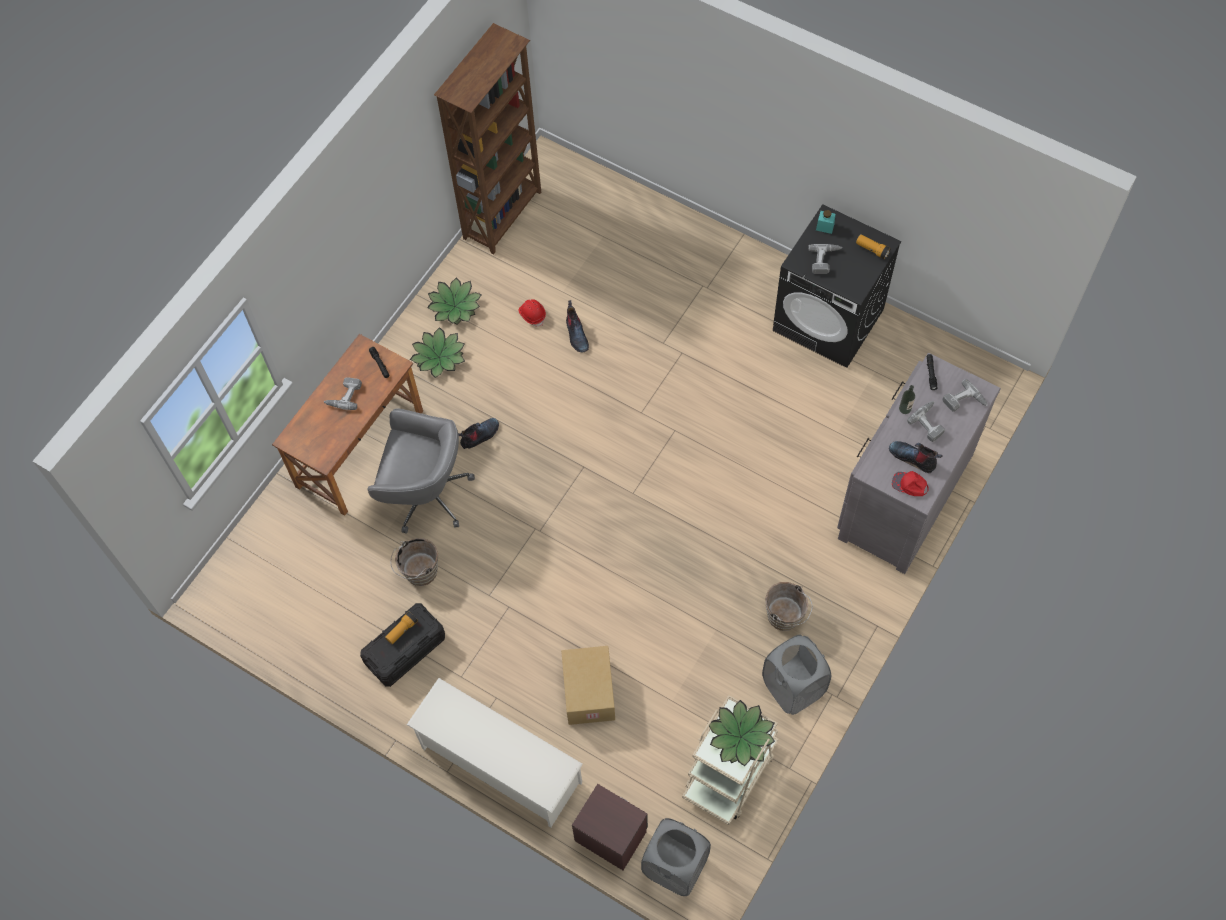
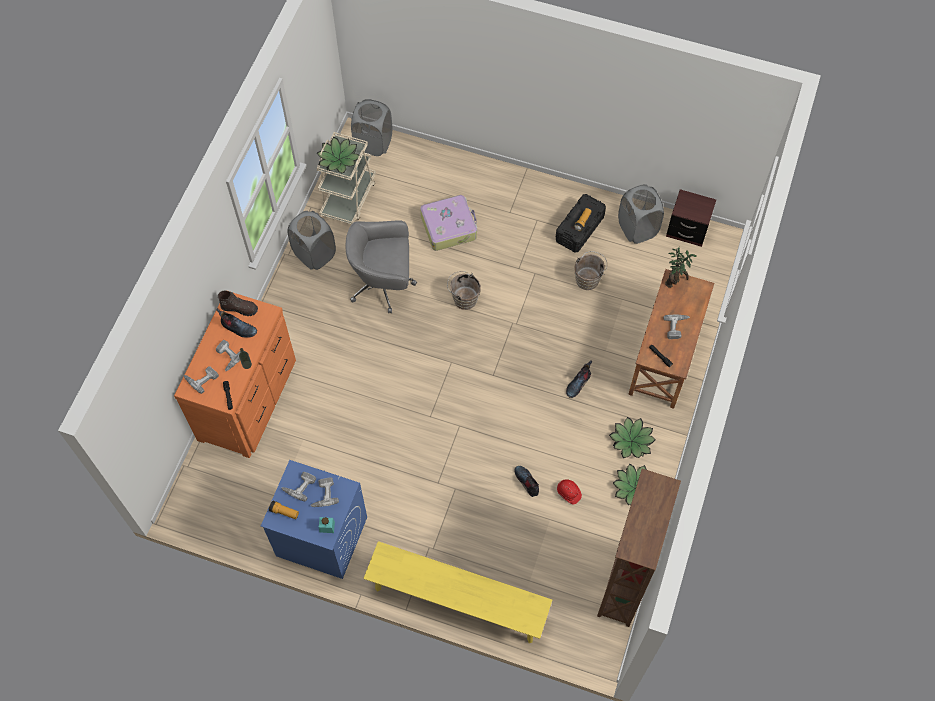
camera: 165 degrees right, 0 degrees up
grey office chair [367,408,475,534] -> grey office chair moved to [346,220,417,313]
white shoe rack [407,678,583,827] -> none
cardboard box [561,646,615,725] -> suitcase [420,195,477,251]
brown nightstand [572,784,648,870] -> brown nightstand moved to [666,189,716,247]
brown bucket [765,582,813,631] -> brown bucket moved to [447,271,481,310]
black washing machine [773,204,901,368] -> blue washing machine [261,460,367,579]
grey dresser [837,353,1001,574] -> orange dresser [174,293,296,458]
red cap [892,471,929,496] -> brown boot [218,291,258,316]
none -> power drill [282,472,316,501]
none -> yellow bench [364,541,552,643]
none -> grey laundry basket [618,184,664,244]
none -> potted plant [665,247,696,288]

